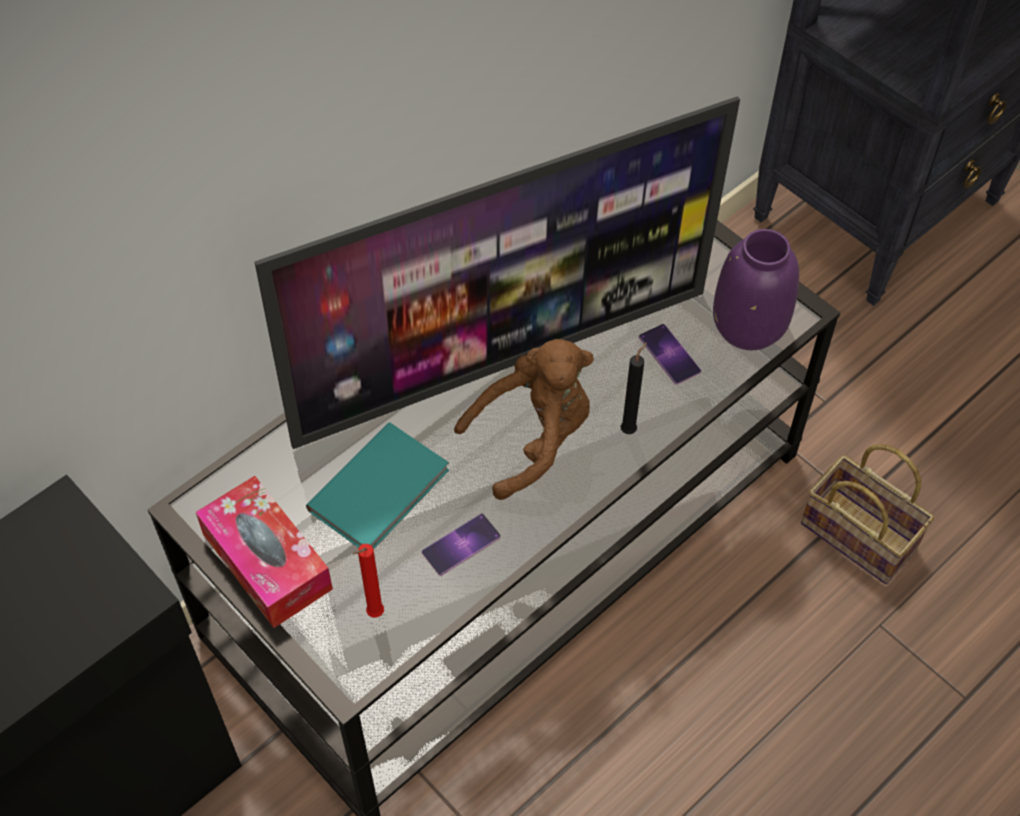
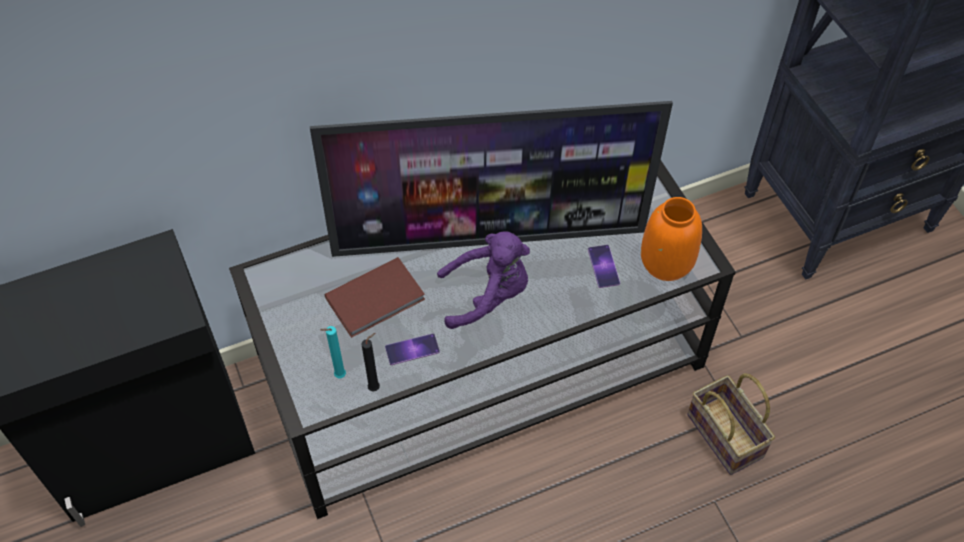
camera: 20 degrees right, 0 degrees up
tissue box [196,476,333,628] -> none
turquoise book [306,422,449,549] -> brown book [324,257,425,338]
red candle [353,544,384,617] -> turquoise candle [320,326,346,378]
brown plush toy [454,339,594,500] -> purple plush toy [437,232,530,329]
black candle [621,342,647,434] -> black candle moved to [361,333,380,391]
purple vase [713,229,799,350] -> orange vase [641,197,702,281]

